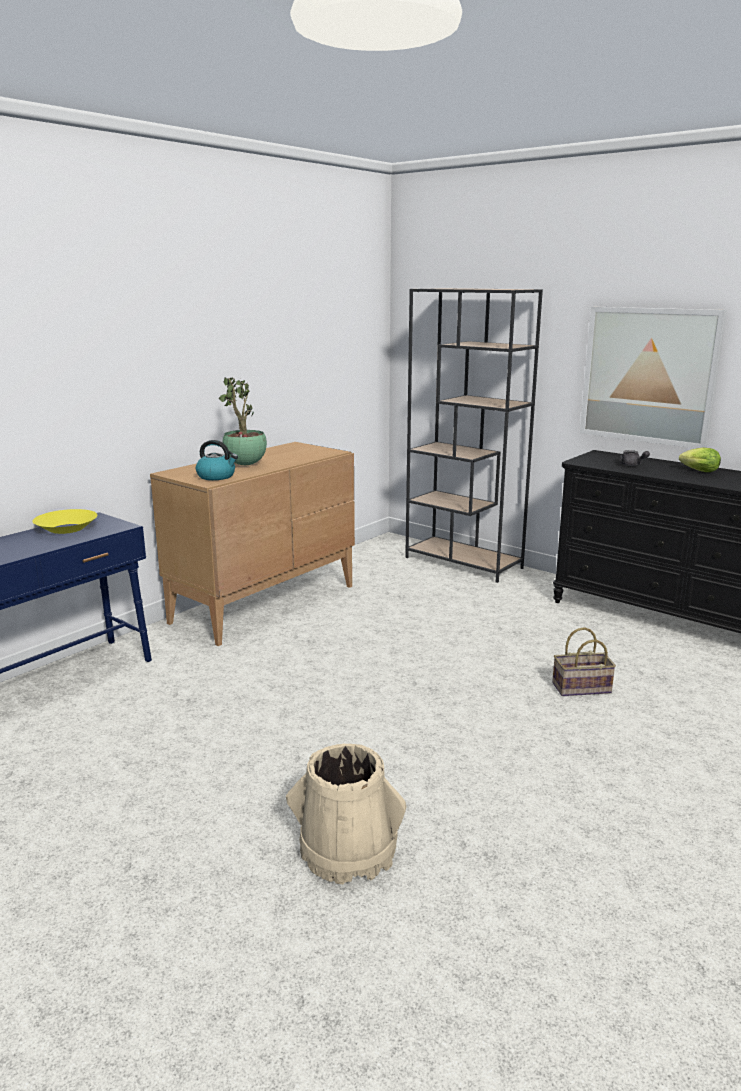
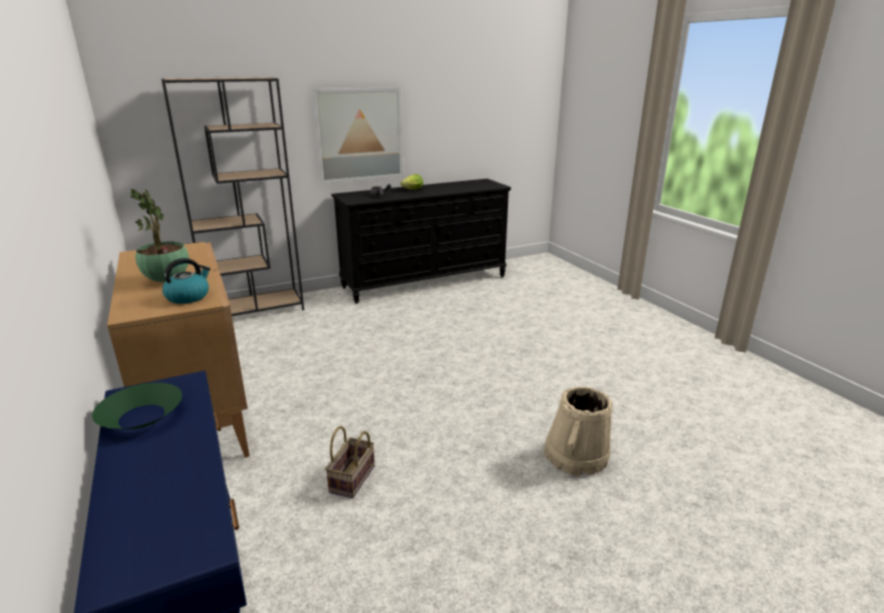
camera: 65 degrees left, 5 degrees up
yellow bowl [32,509,98,534] -> green bowl [92,383,182,429]
basket [552,627,616,696] -> basket moved to [325,426,375,498]

